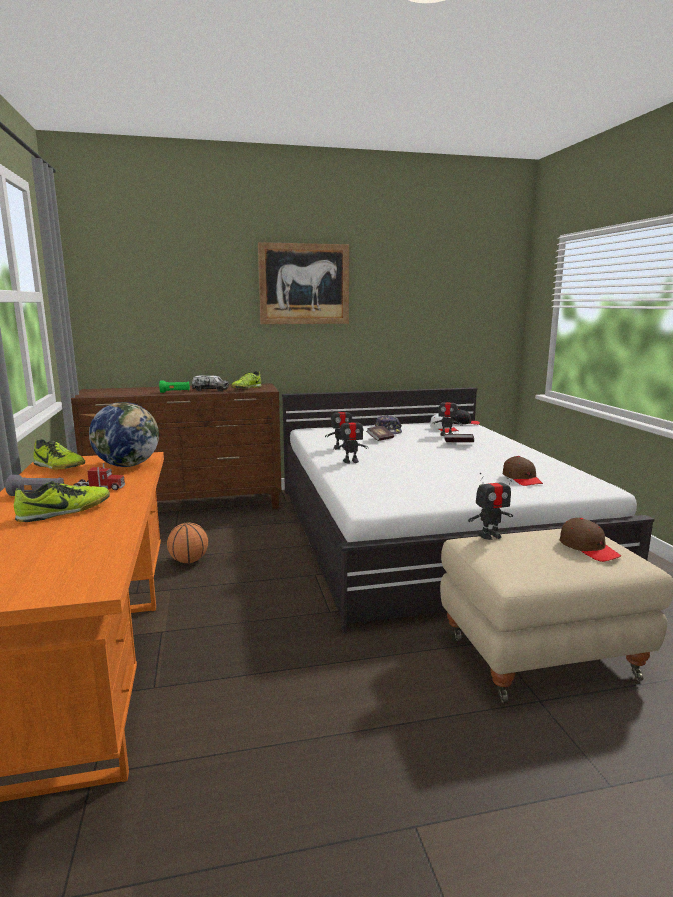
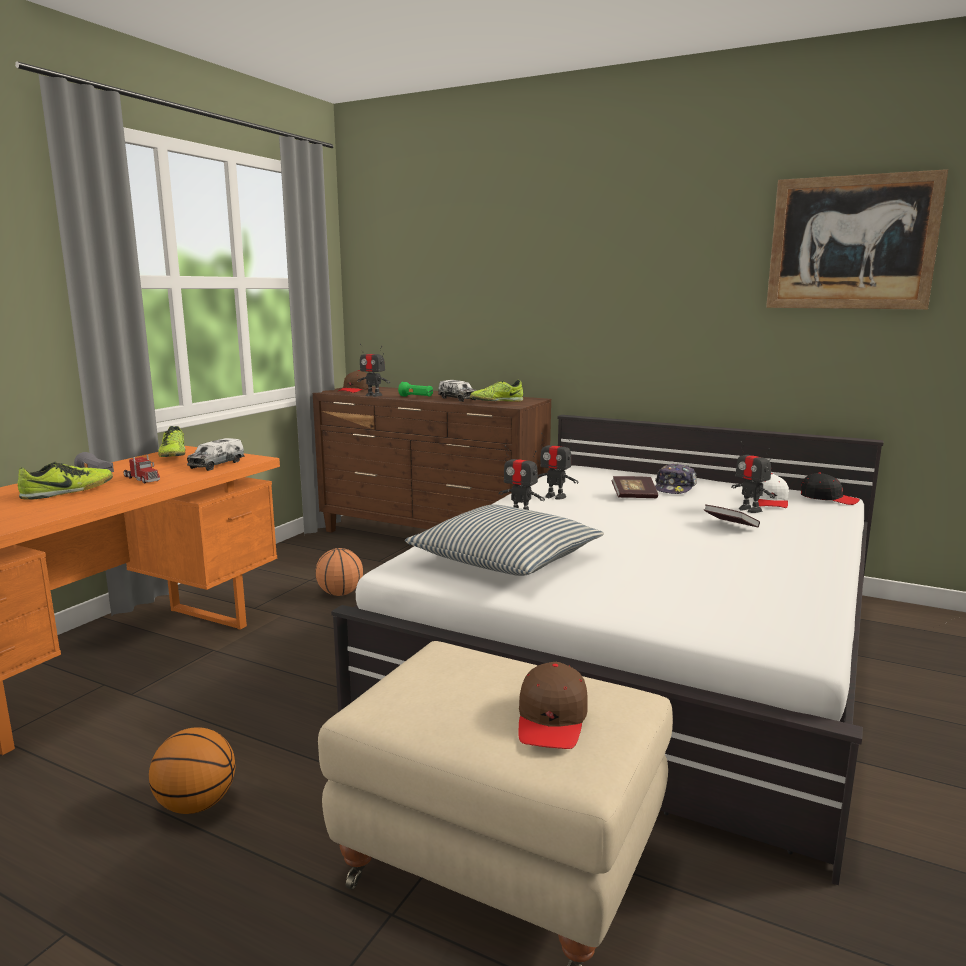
camera: 40 degrees right, 0 degrees up
shoe [14,481,110,522] -> shoe turned 45 degrees counterclockwise [18,462,113,500]
globe [89,402,159,467] -> toy truck [187,438,245,471]
picture [258,242,349,324] -> picture moved to [766,169,948,309]
toy robot [468,472,513,540] -> toy robot moved to [357,344,390,397]
brown cap [503,456,543,486] -> brown cap moved to [337,370,372,393]
none -> basketball [149,727,235,814]
none -> pillow [405,505,604,576]

